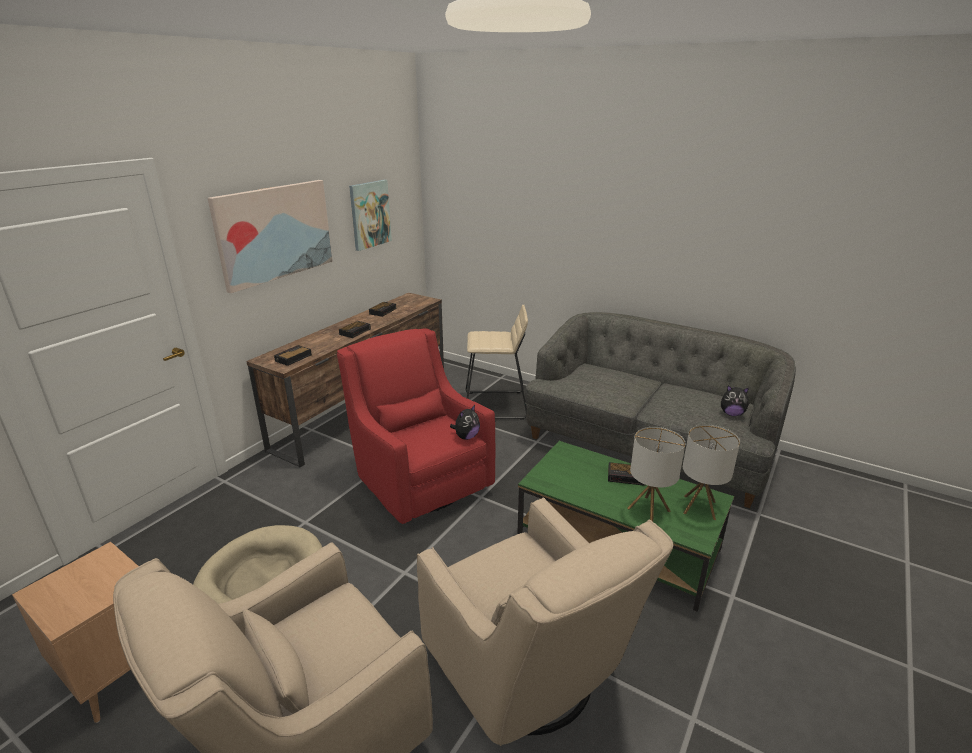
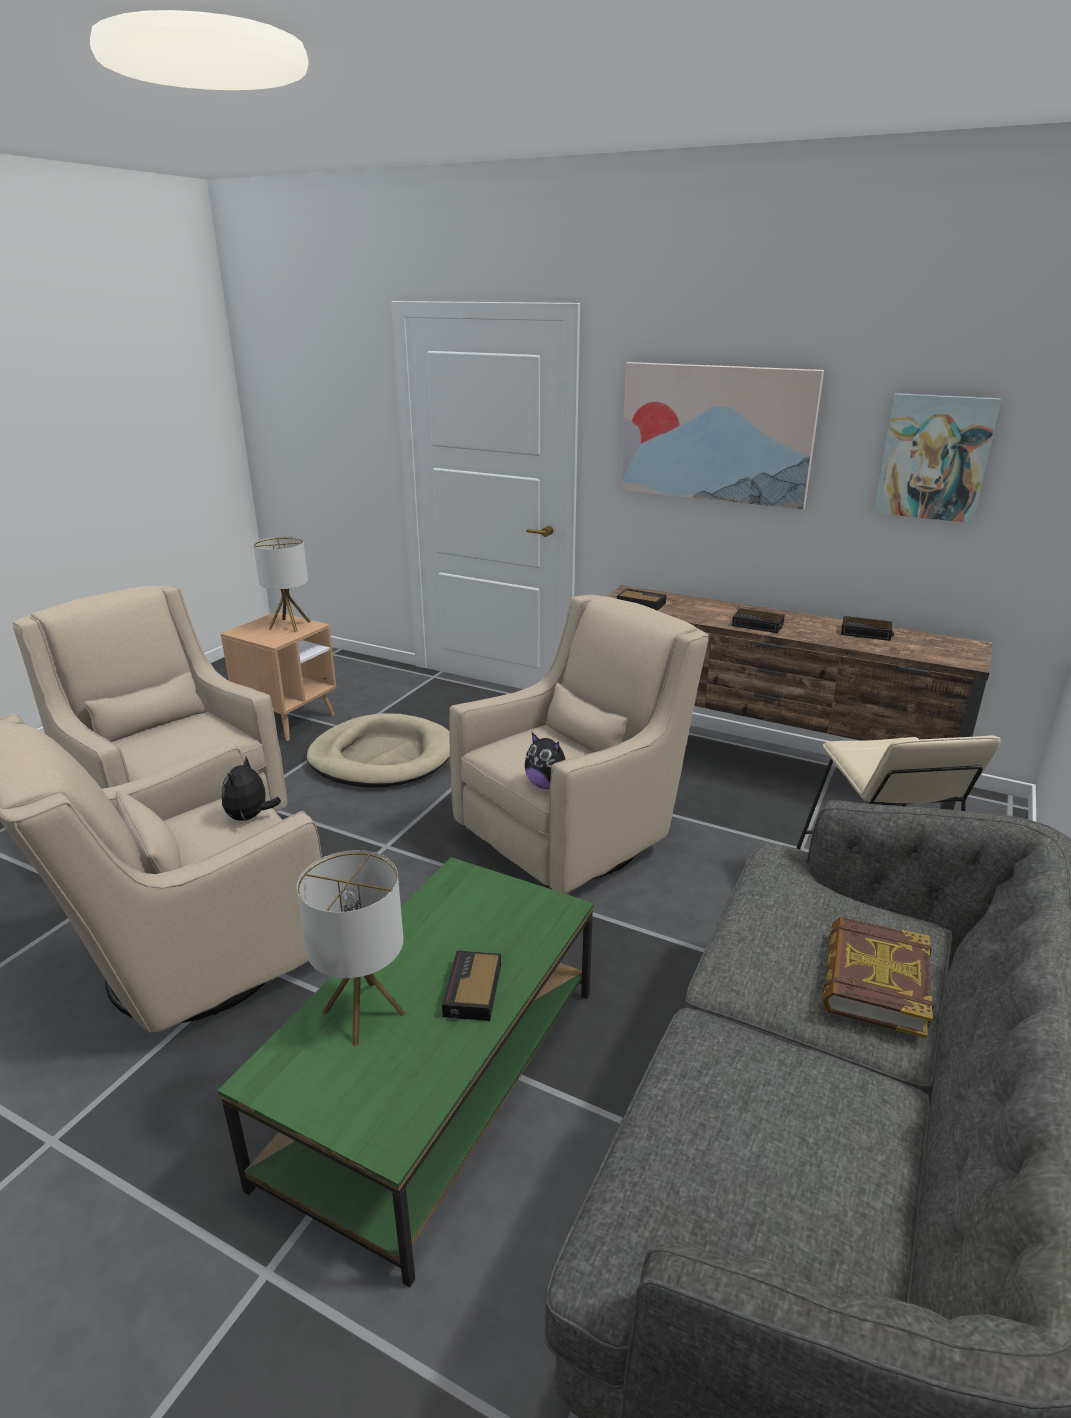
camera: 85 degrees right, 0 degrees up
red armchair [337,329,496,524] -> beige armchair [449,595,709,894]
table lamp [683,425,740,520] -> table lamp moved to [253,536,311,632]
plush toy [721,385,749,416] -> plush toy moved to [222,755,281,821]
none -> book [823,917,934,1038]

